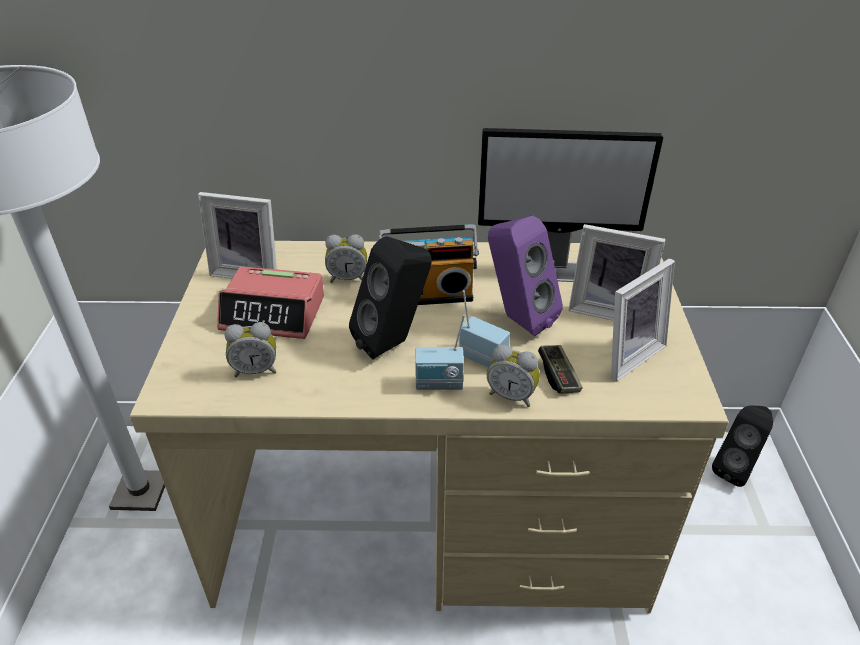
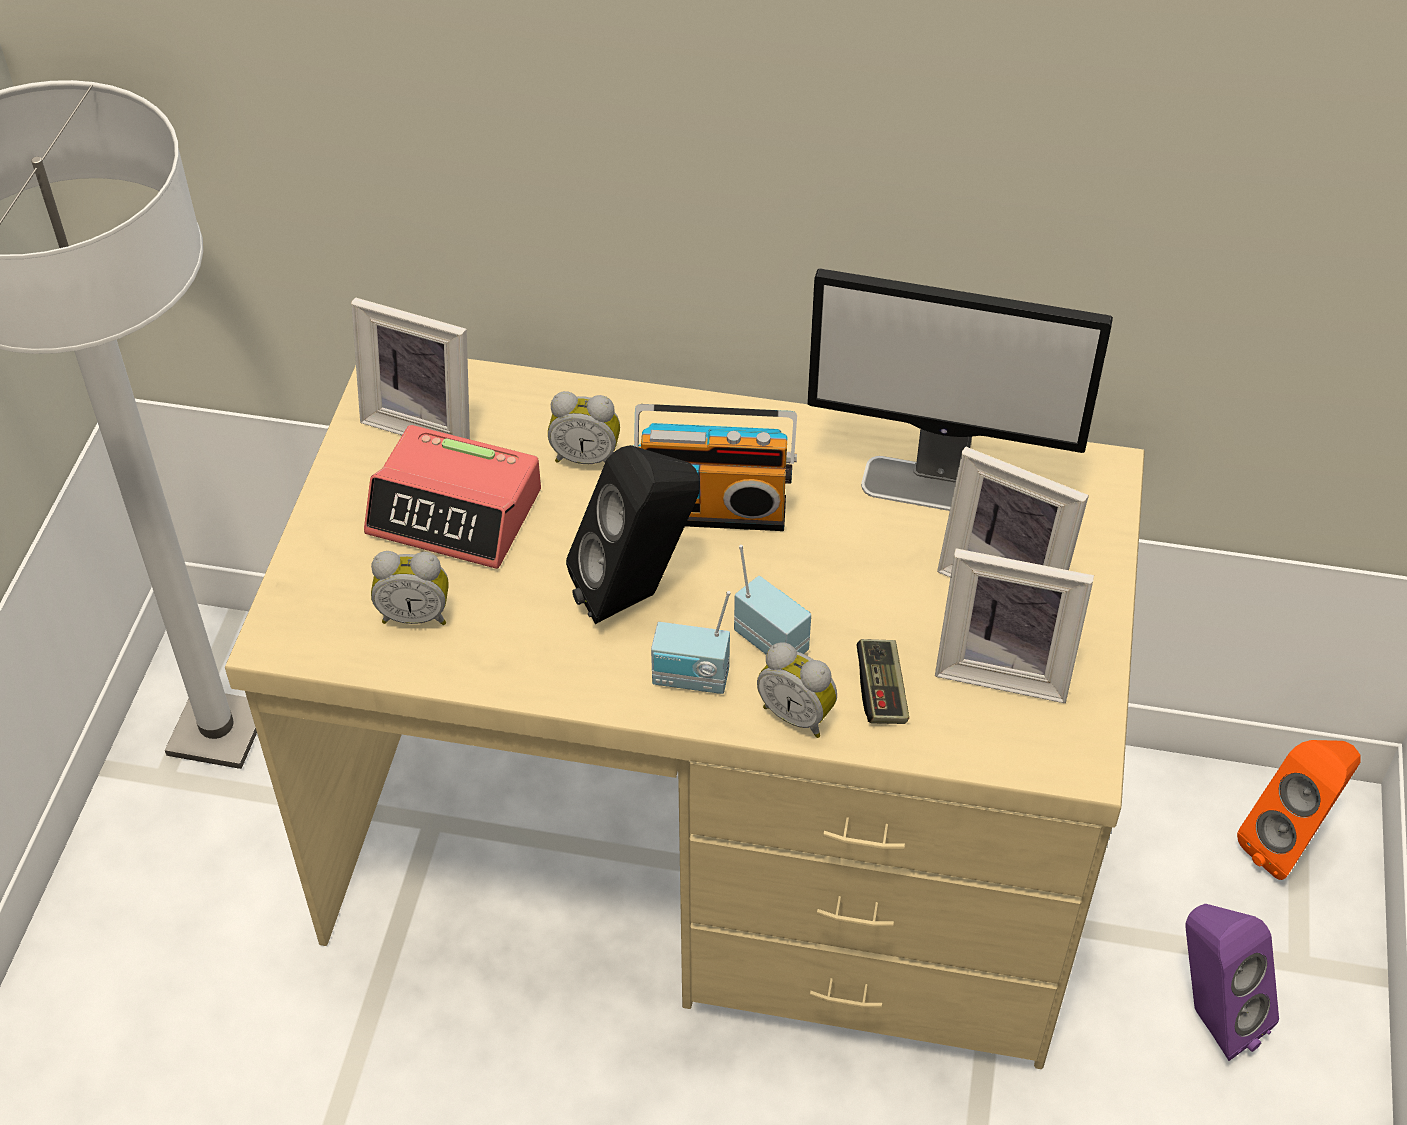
camera: 10 degrees right, 10 degrees up
purple speaker [488,216,563,336] -> purple speaker moved to [1186,904,1279,1061]
picture frame [611,258,675,382] -> picture frame turned 45 degrees clockwise [935,548,1094,703]
black speaker [712,405,773,487] -> orange speaker [1237,740,1361,880]

